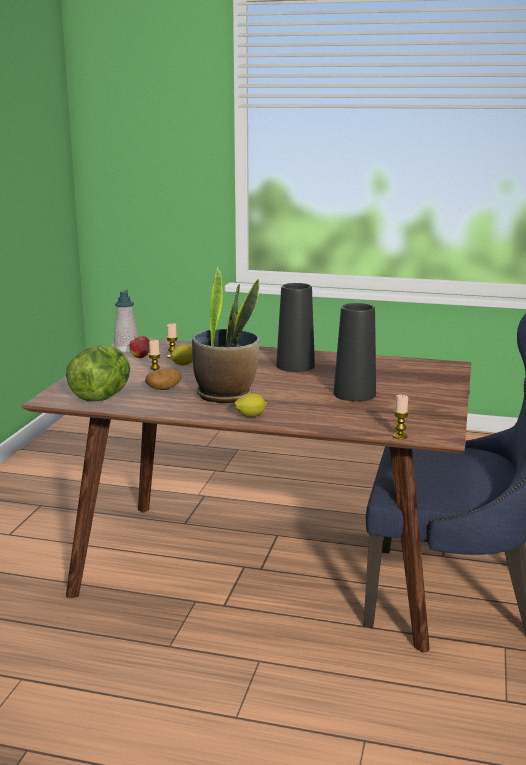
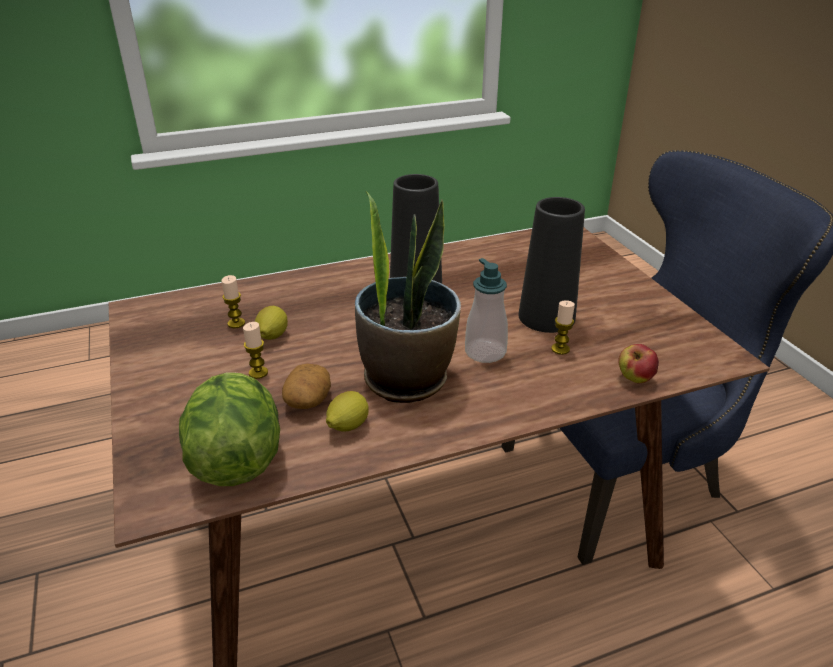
camera: 35 degrees left, 15 degrees up
soap dispenser [114,290,139,352] -> soap dispenser moved to [465,258,508,363]
apple [129,336,150,358] -> apple moved to [618,344,659,383]
lemon [234,393,267,417] -> lemon moved to [326,391,369,432]
candle [393,395,409,439] -> candle moved to [551,300,575,355]

